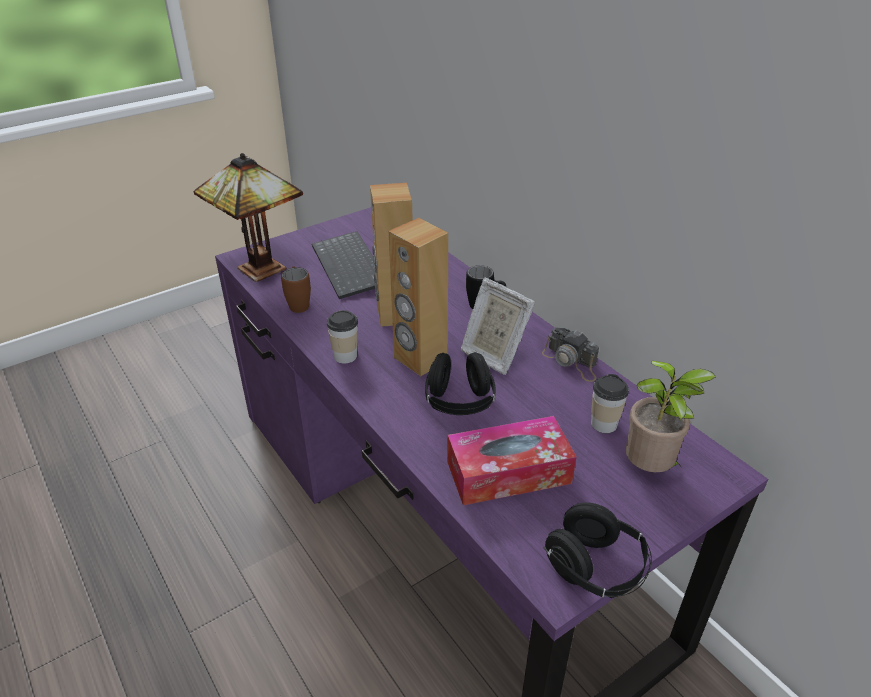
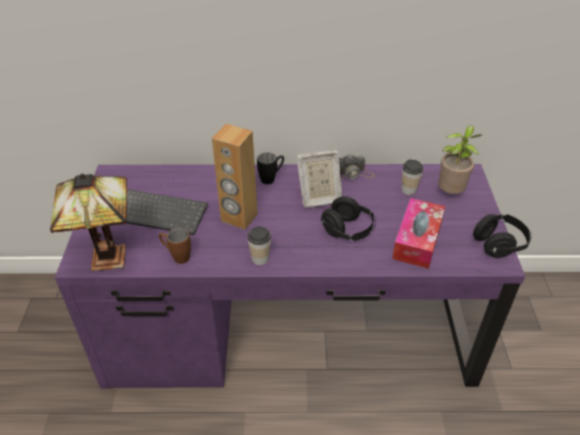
camera: 55 degrees left, 5 degrees up
brown speaker [389,218,448,376] -> none

